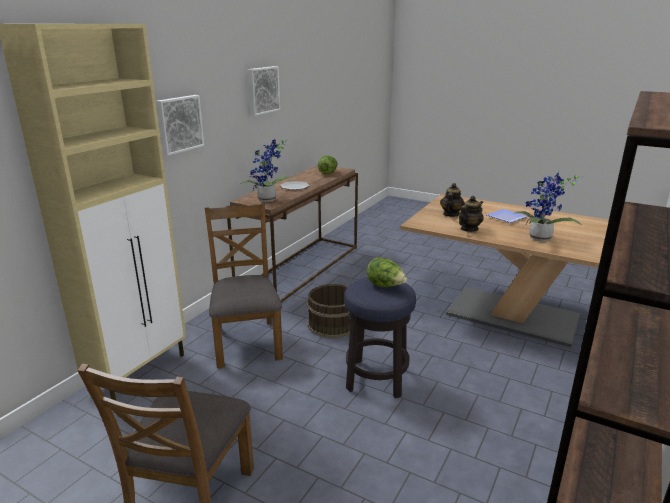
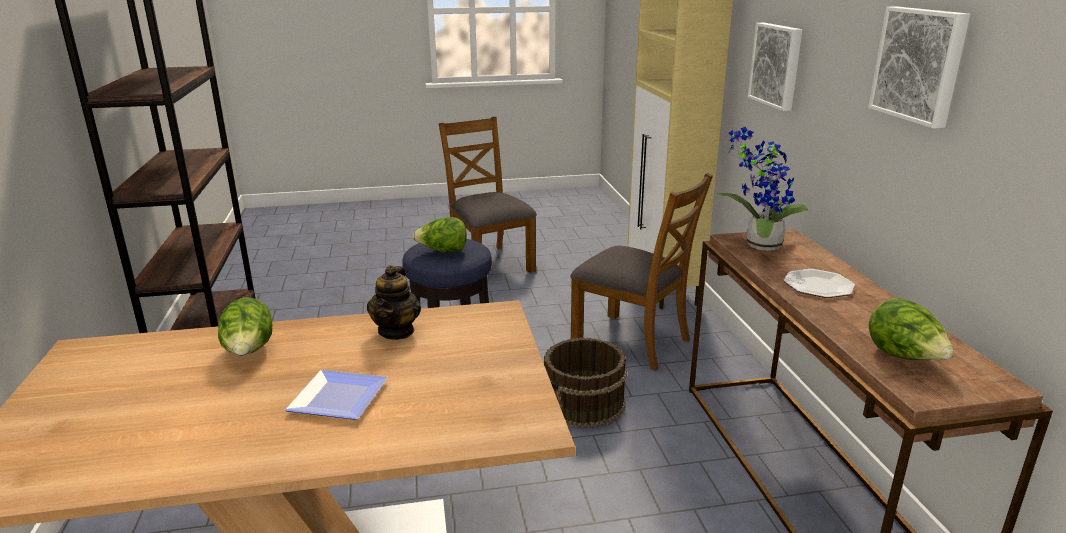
camera: 140 degrees right, 0 degrees up
teapot [440,183,465,217] -> none
potted plant [515,173,583,241] -> lettuce [218,298,272,355]

